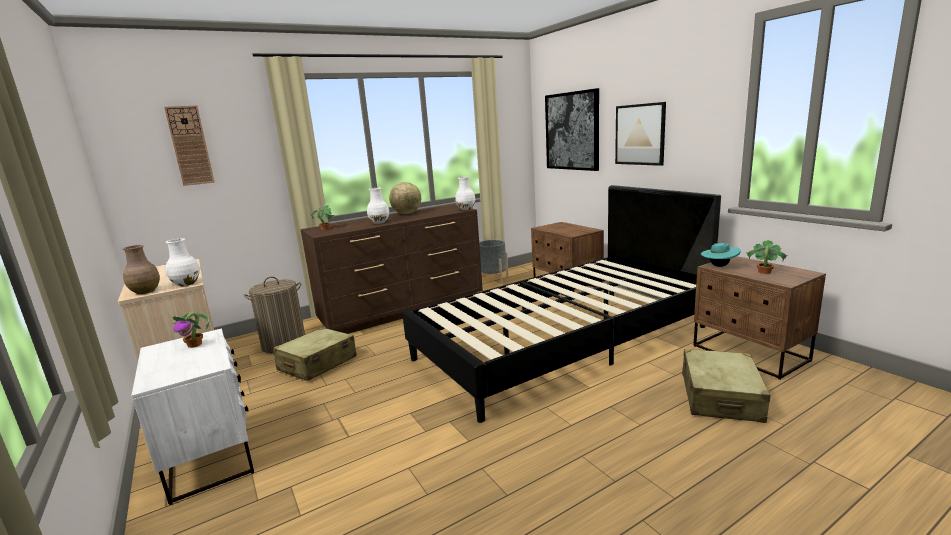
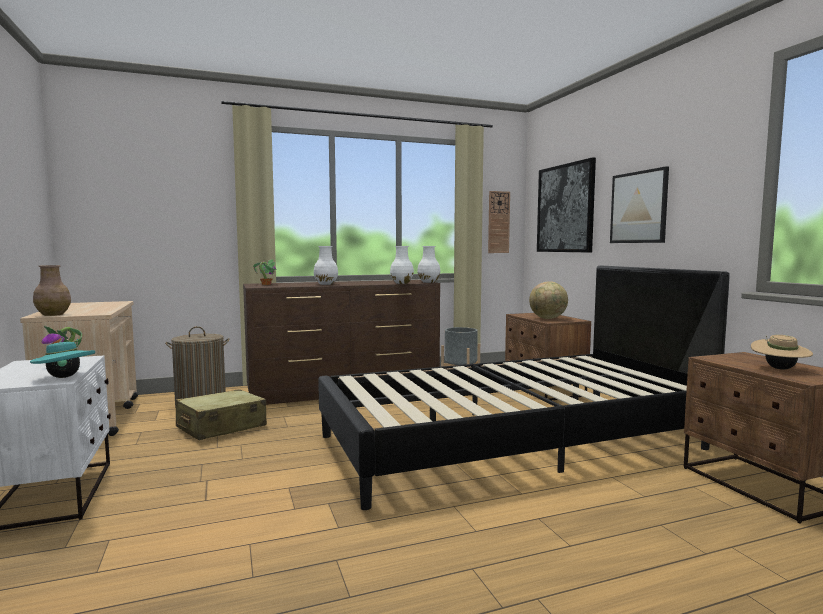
camera: 10 degrees right, 10 degrees down
wall clock [164,105,215,186] -> wall clock moved to [488,191,510,253]
white vase [166,238,200,286] -> white vase moved to [390,246,414,284]
globe [389,182,421,214] -> globe moved to [529,281,568,319]
beige suitcase [682,349,771,423] -> none
turquoise hat [701,241,741,267] -> turquoise hat moved to [30,339,95,378]
potted plant [746,240,788,274] -> beige hat [751,335,813,370]

